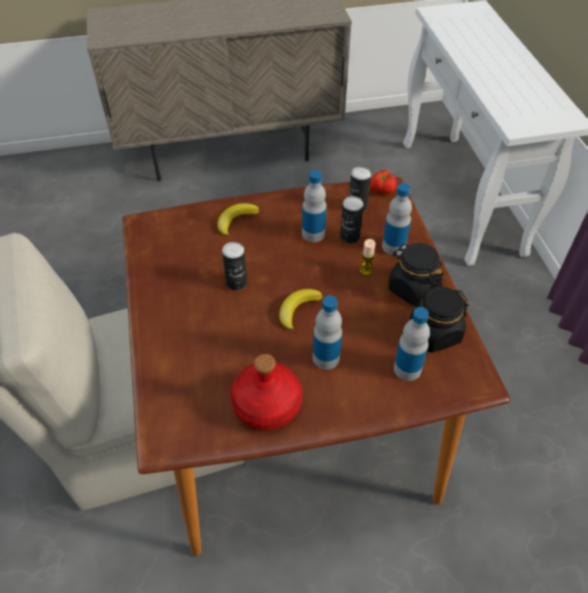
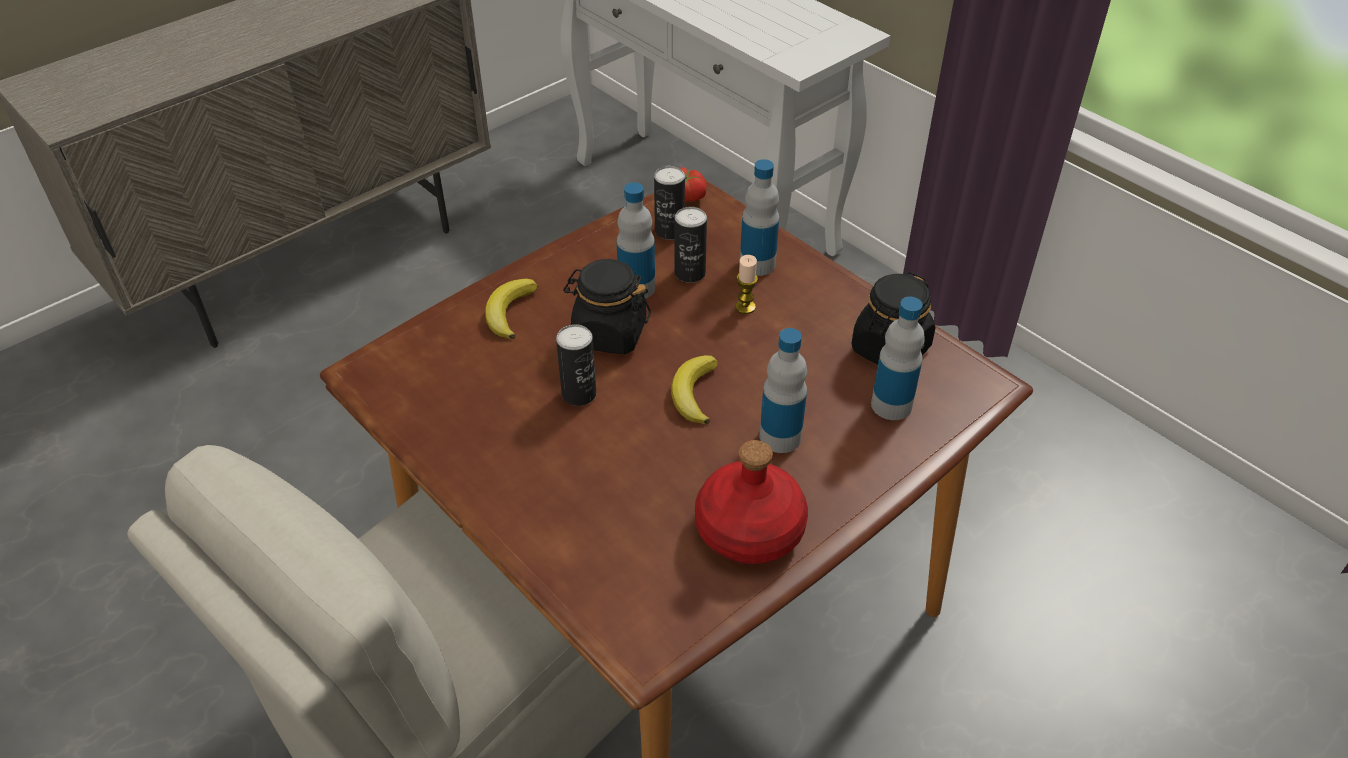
camera: 30 degrees left, 5 degrees down
black jar [388,243,443,306] -> black jar moved to [563,259,651,354]

